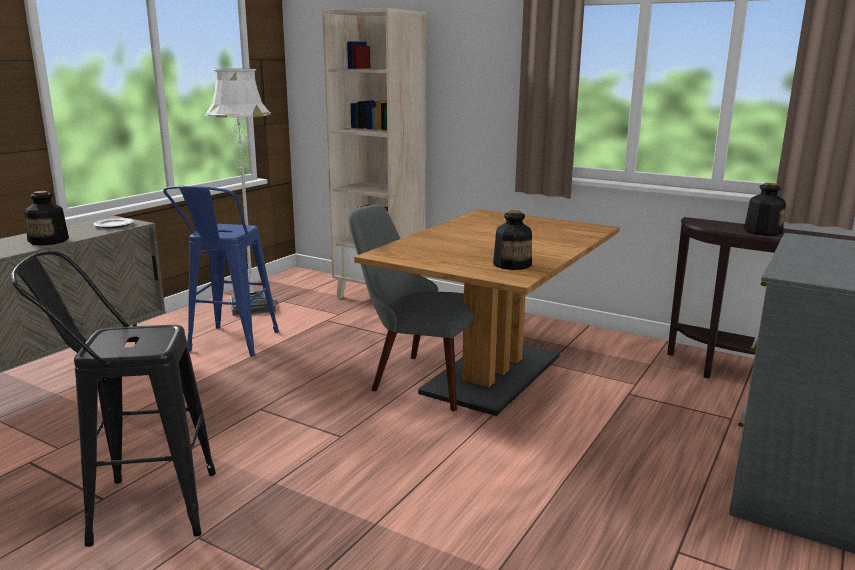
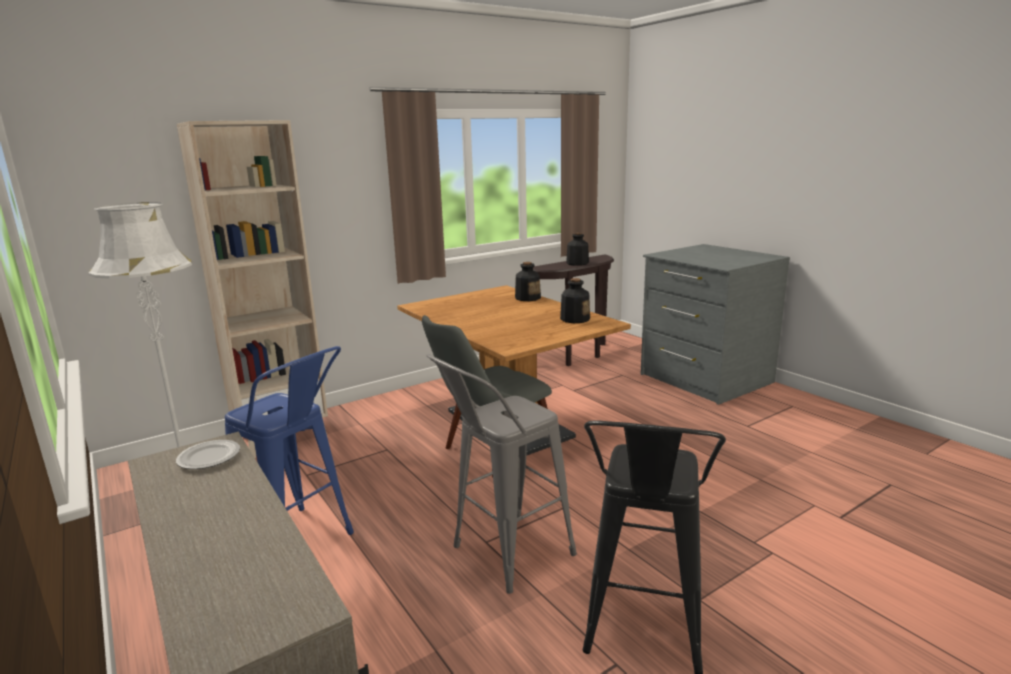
camera: 65 degrees left, 0 degrees up
bottle [24,191,69,245] -> bottle moved to [515,262,541,301]
none -> grey stool [426,354,577,594]

